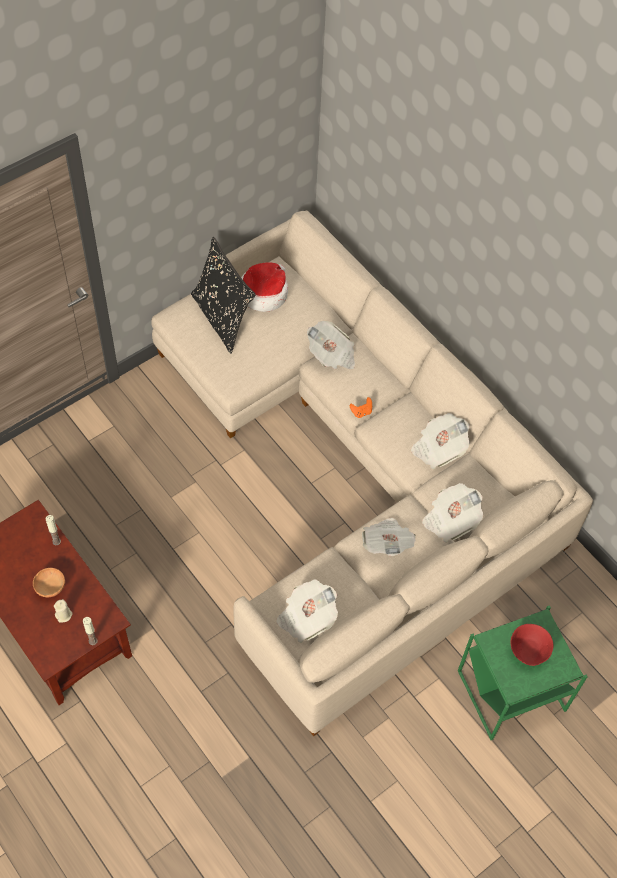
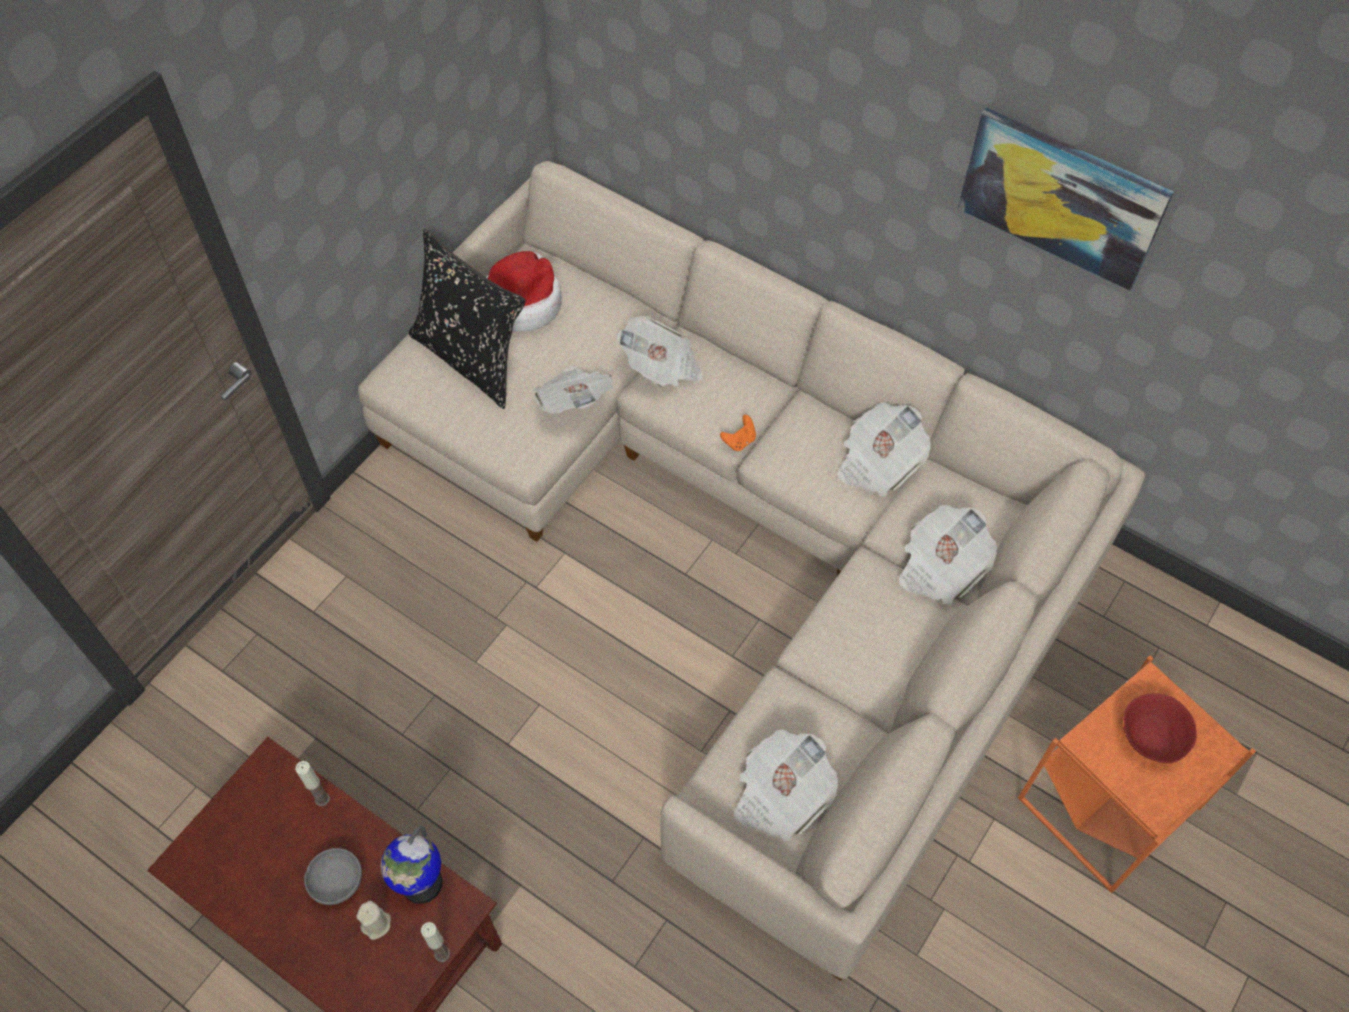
camera: 15 degrees left, 0 degrees up
brown bowl [33,568,65,597] -> grey bowl [304,848,362,905]
newspaper [362,518,416,557] -> newspaper moved to [533,366,613,414]
green side table [458,605,588,740] -> orange side table [1018,655,1256,893]
none -> globe [381,826,442,904]
none -> picture [958,108,1174,291]

